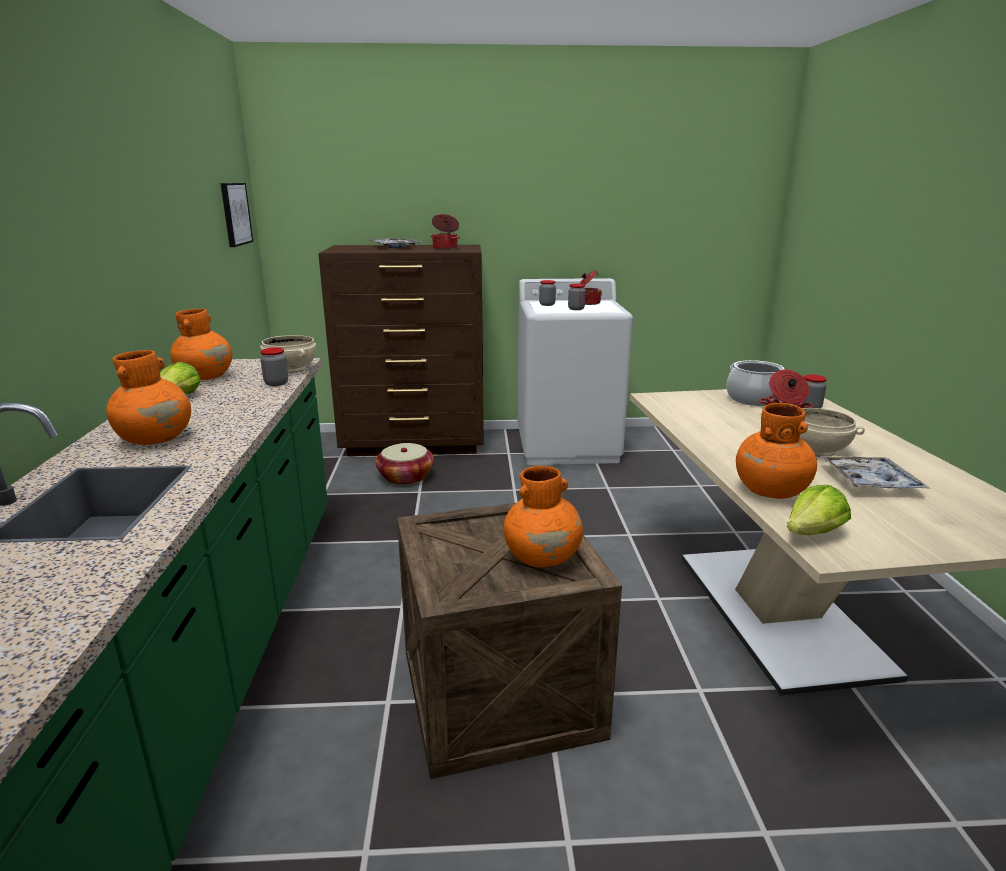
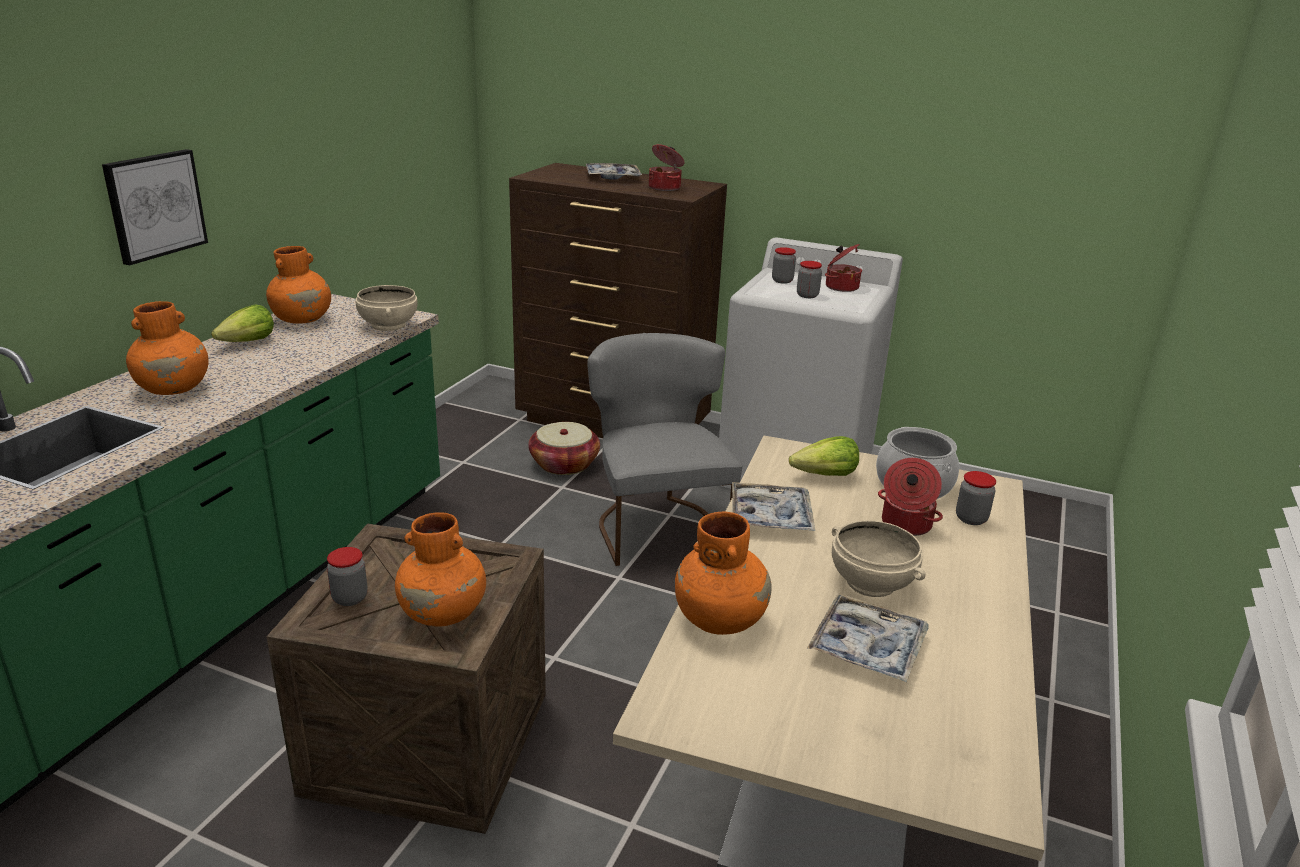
camera: 25 degrees right, 5 degrees up
picture [220,183,253,247] -> picture moved to [102,149,208,265]
jar [260,348,288,386] -> jar moved to [327,547,368,606]
lettuce [787,485,851,535] -> lettuce moved to [789,436,859,476]
none -> grey chair [587,333,742,566]
none -> tray [732,482,815,531]

